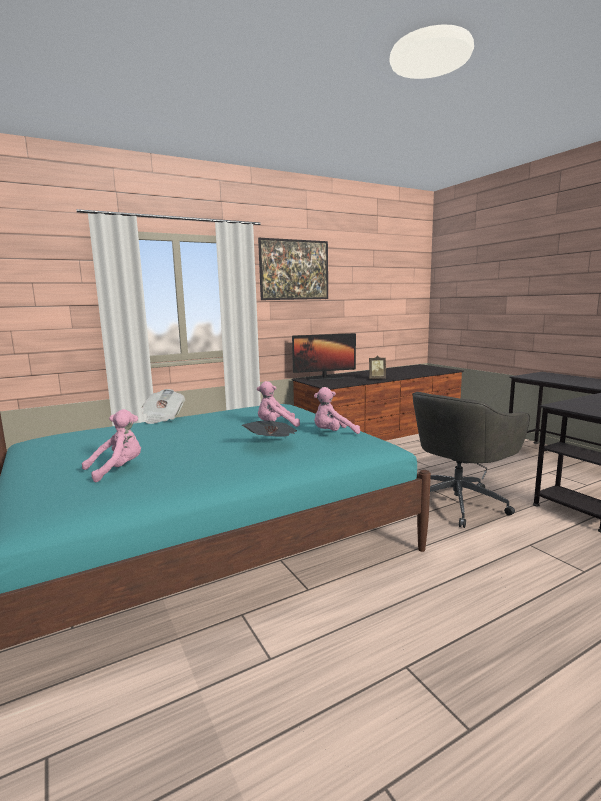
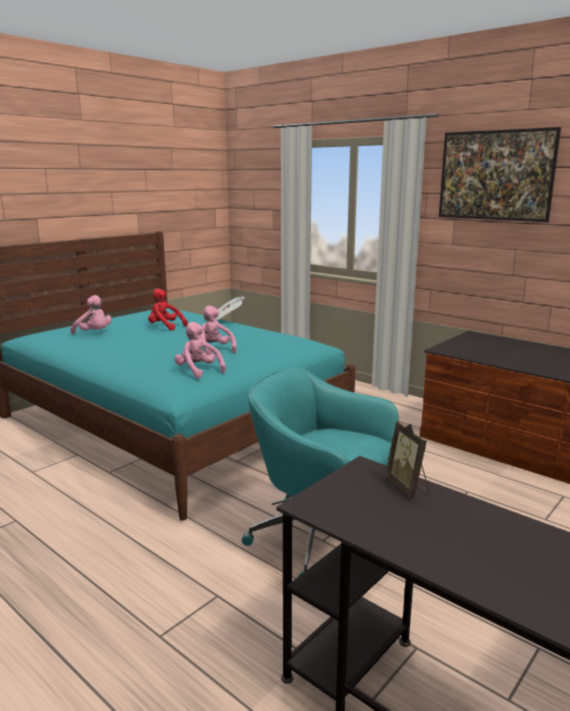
camera: 70 degrees right, 5 degrees up
newspaper [241,420,297,437] -> none
monitor [292,333,356,380] -> none
picture frame [369,355,386,379] -> picture frame moved to [385,421,429,499]
grey office chair [412,392,530,528] -> turquoise office chair [242,368,399,577]
none -> red plush toy [148,288,188,331]

